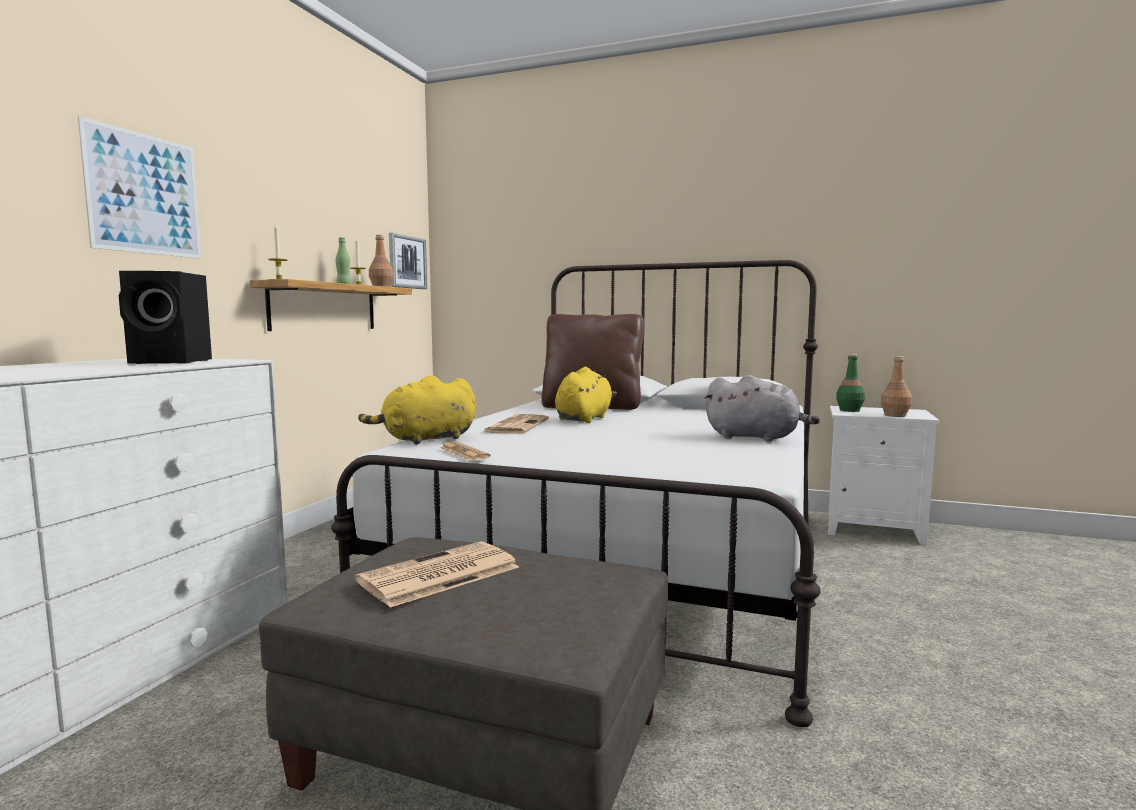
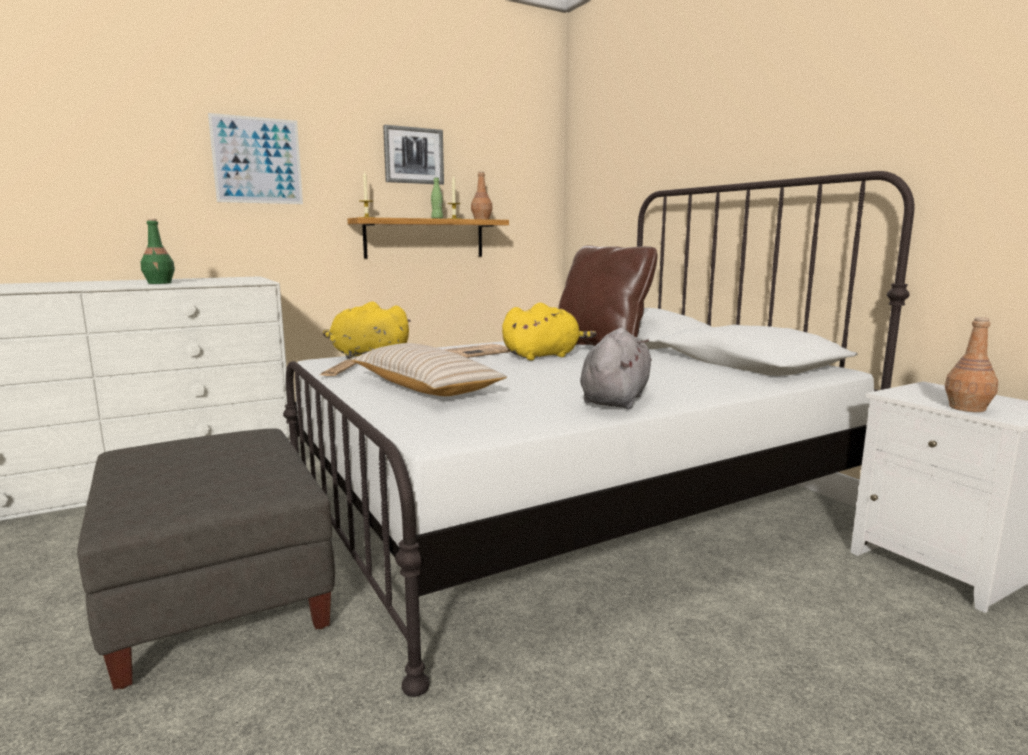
camera: 40 degrees right, 5 degrees up
black speaker [119,271,212,364] -> none
newspaper [355,541,519,607] -> none
picture [389,233,427,289] -> picture moved to [383,125,444,185]
grey plush toy [705,375,820,442] -> grey plush toy turned 135 degrees counterclockwise [580,328,652,409]
green bottle [836,354,865,412] -> green bottle moved to [141,219,175,284]
none -> beige pillow [351,343,507,396]

